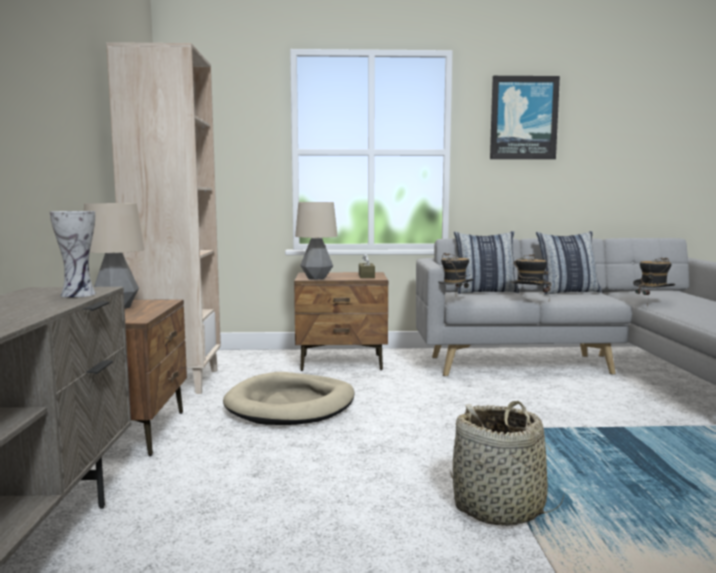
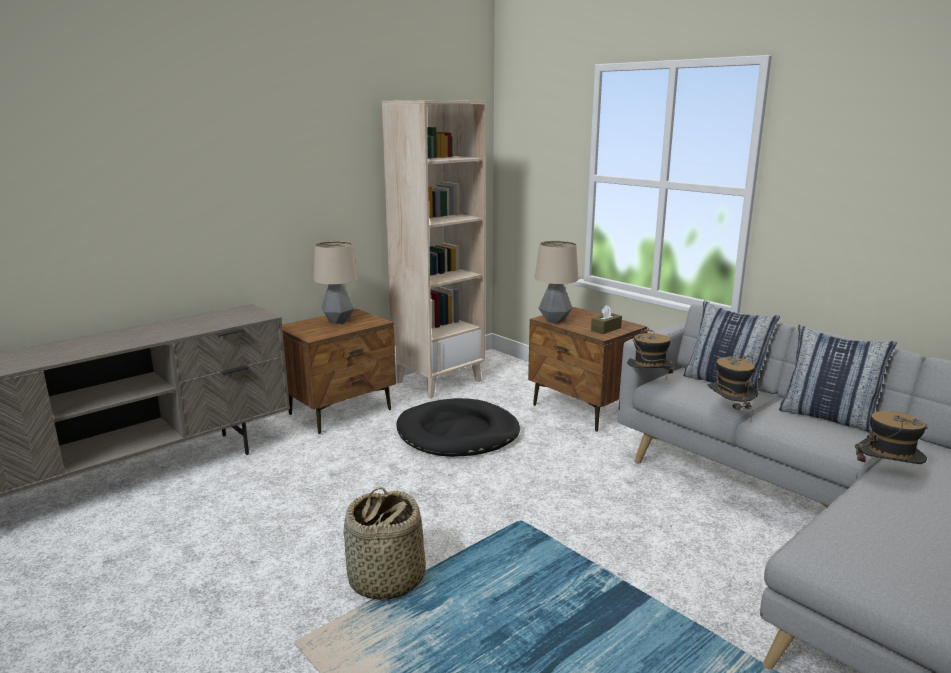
camera: 50 degrees right, 10 degrees up
vase [50,211,96,297] -> none
beige dog bed [223,372,354,425] -> black dog bed [396,398,520,457]
picture [490,76,560,159] -> none

